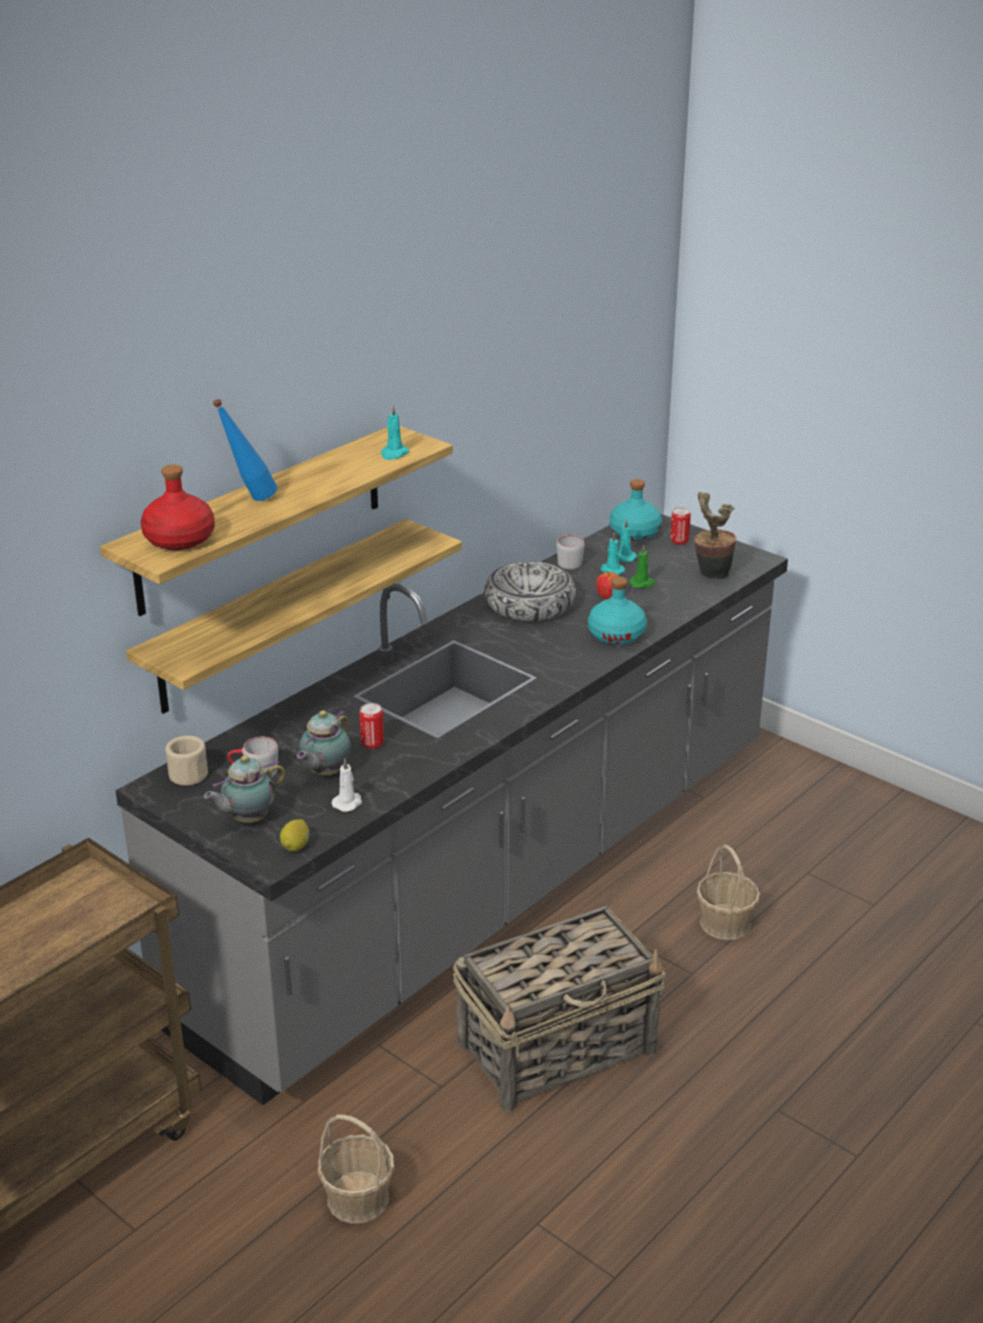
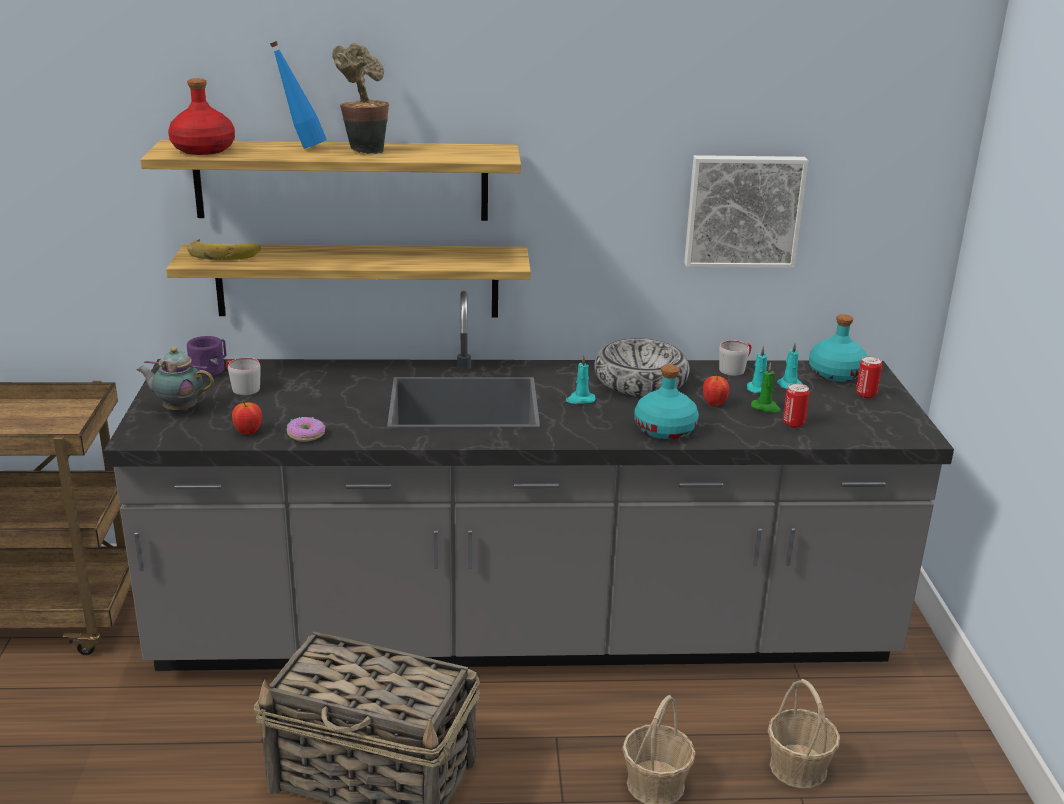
camera: 45 degrees right, 5 degrees down
beige mug [165,735,208,786] -> purple mug [187,336,227,377]
lemon [280,819,309,851] -> none
teapot [297,710,351,775] -> none
basket [318,1114,395,1224] -> basket moved to [768,679,840,789]
white candle [332,759,362,812] -> apple [232,401,262,435]
can [360,703,384,749] -> can moved to [783,383,810,428]
turquoise candle [381,405,410,460] -> turquoise candle moved to [566,355,596,404]
potted plant [694,492,736,579] -> potted plant moved to [332,43,389,154]
none -> banana [187,239,261,260]
none -> donut [287,417,325,442]
none -> picture [684,155,808,268]

